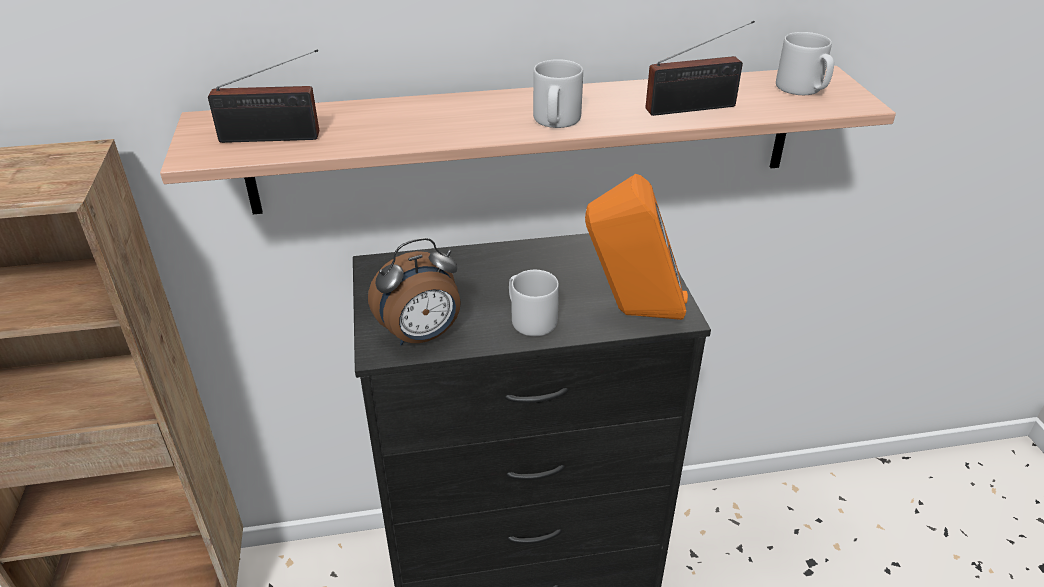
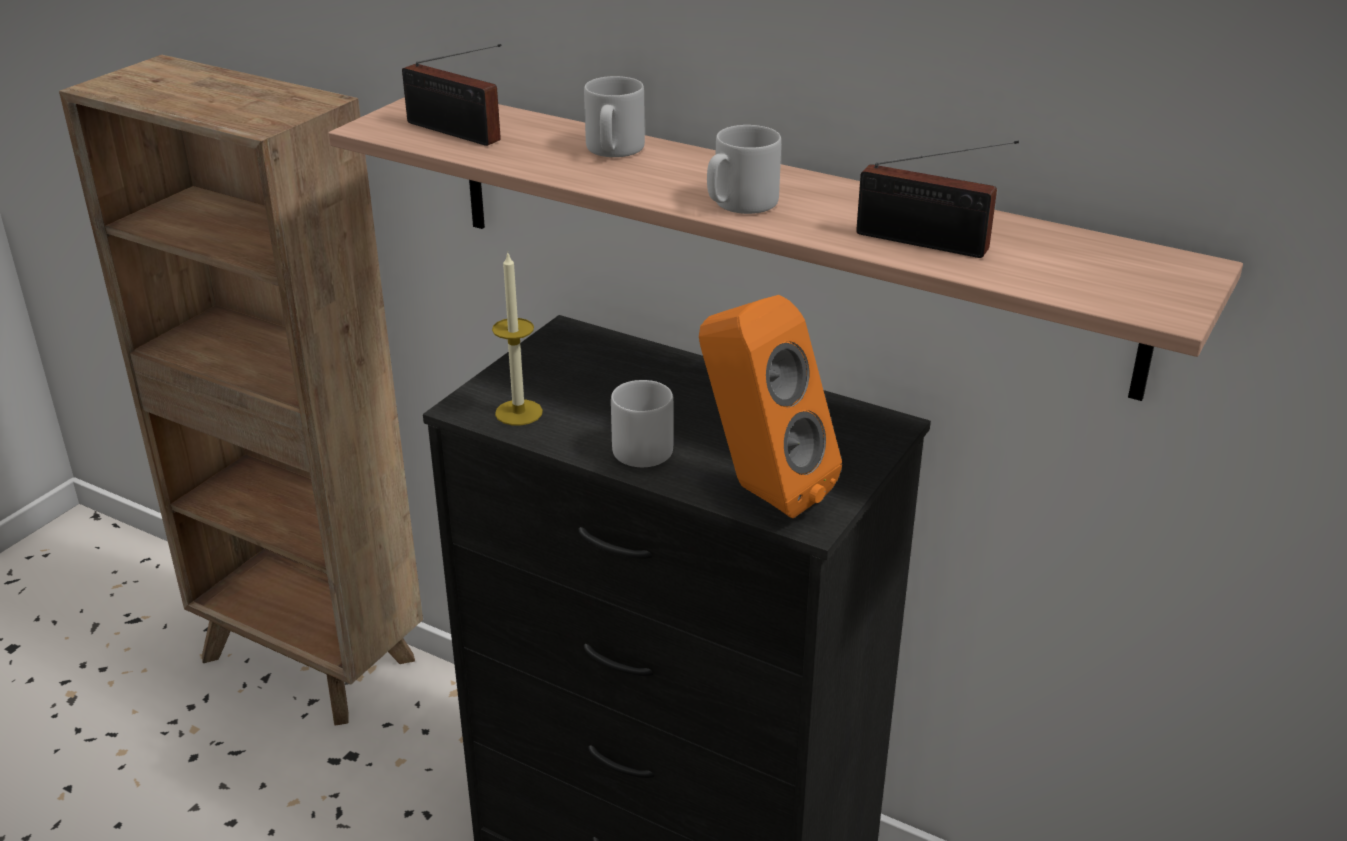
camera: 40 degrees right, 5 degrees down
alarm clock [368,238,461,345] -> candle [492,253,543,425]
grey mug [776,32,834,95] -> grey mug moved to [584,76,645,157]

